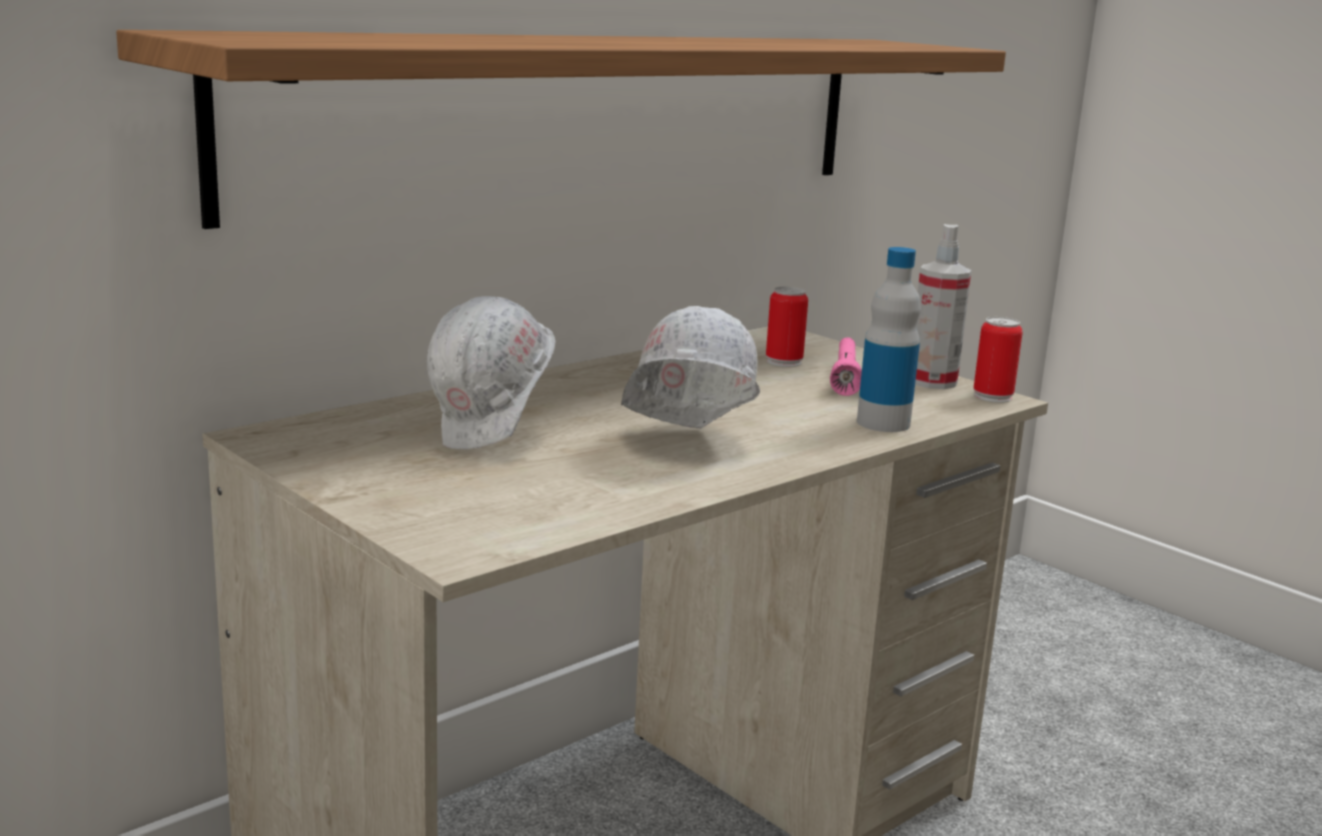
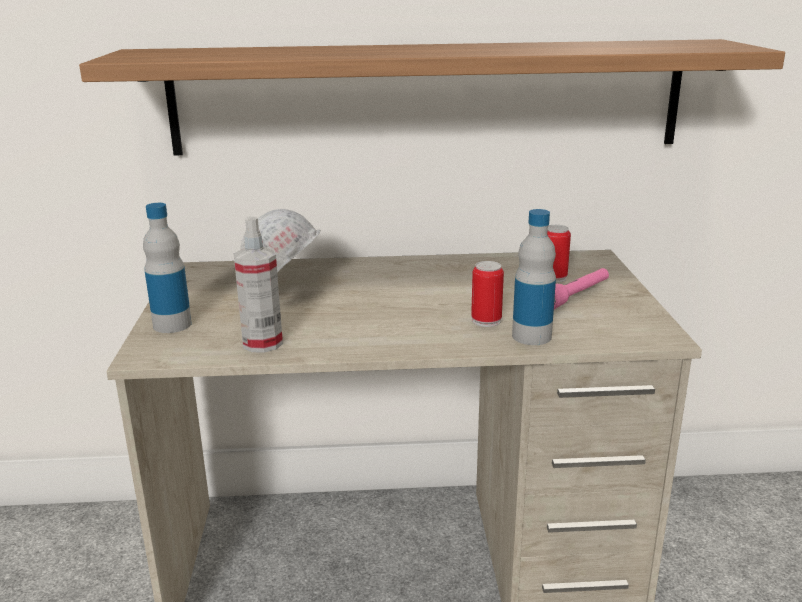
camera: 40 degrees right, 5 degrees up
white hard hat [621,306,760,429] -> none
spray bottle [915,224,971,389] -> spray bottle moved to [234,216,283,353]
can [973,317,1023,403] -> can moved to [471,261,504,327]
none -> bottle [143,203,192,333]

